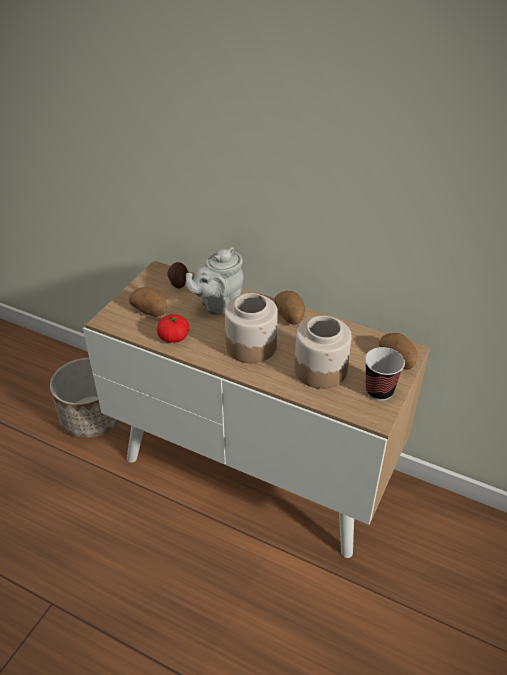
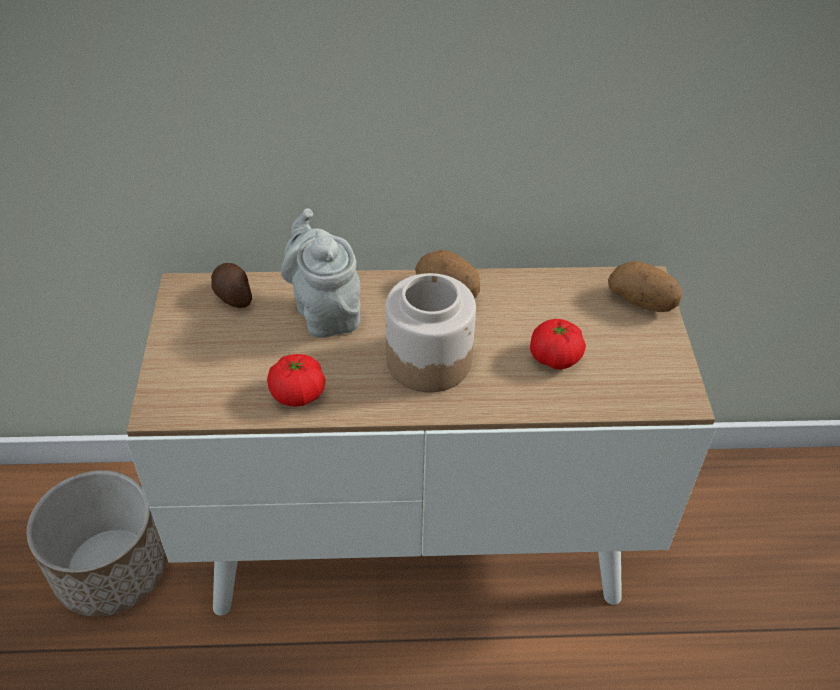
camera: 30 degrees left, 5 degrees up
potato [129,287,167,317] -> none
grey teapot [186,247,243,315] -> grey teapot turned 135 degrees clockwise [281,208,361,338]
jar [294,316,351,389] -> tomato [530,319,586,370]
cup [365,347,405,401] -> none

